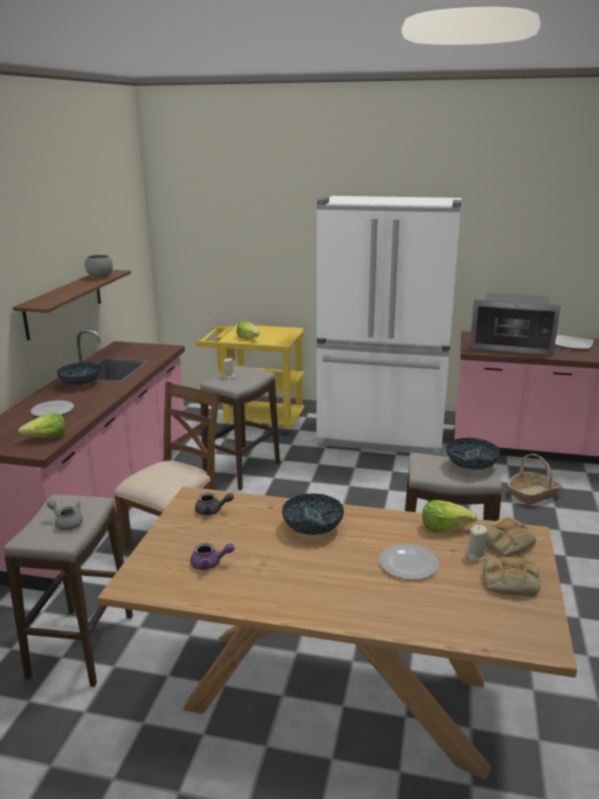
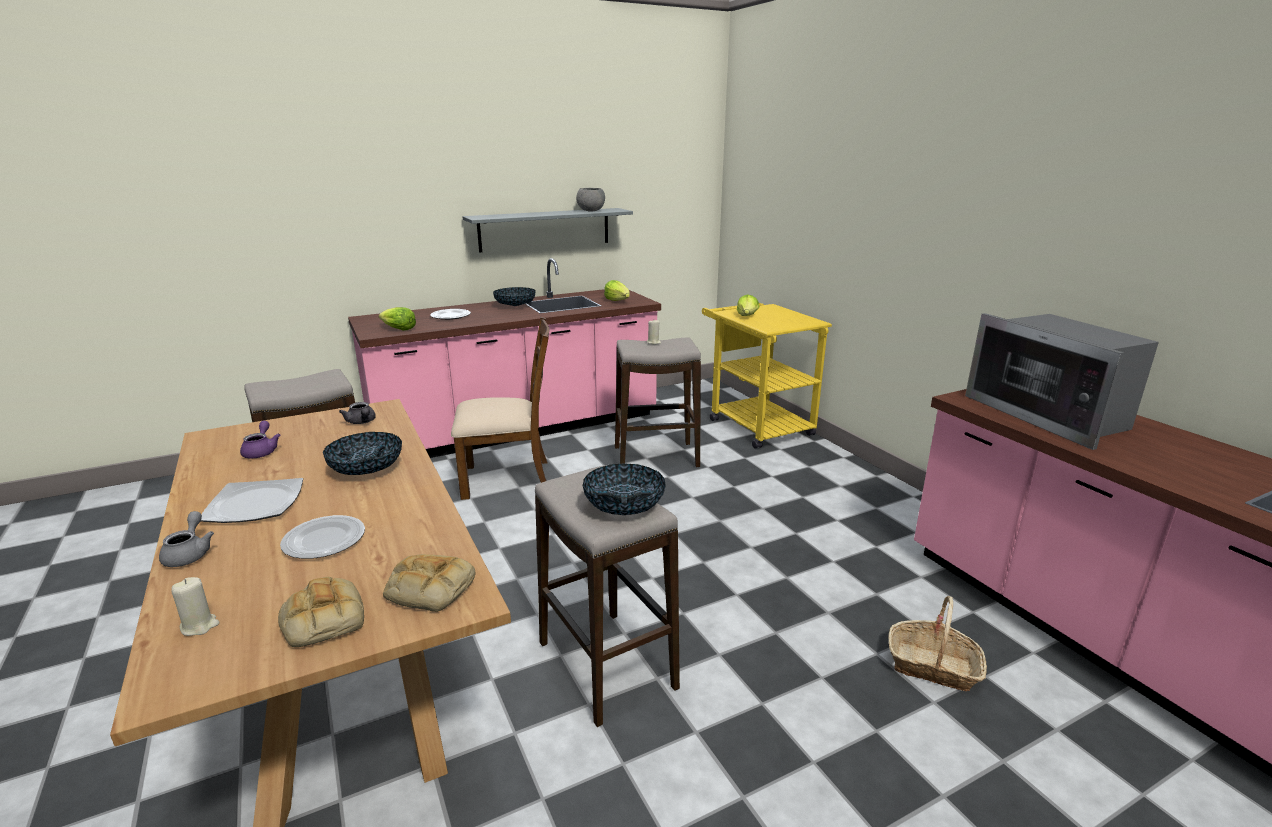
camera: 50 degrees right, 0 degrees up
brown shelf [13,270,131,341] -> grey shelf [463,208,633,253]
grey teapot [47,500,83,530] -> grey teapot moved to [159,511,214,567]
purple teapot [190,543,235,570] -> purple teapot turned 150 degrees counterclockwise [240,421,280,458]
white fridge [316,196,462,456] -> none
lettuce [422,500,477,532] -> lettuce moved to [604,280,630,301]
beige candle [465,525,487,561] -> beige candle moved to [171,577,219,636]
plate [555,335,593,350] -> plate moved to [201,478,303,523]

